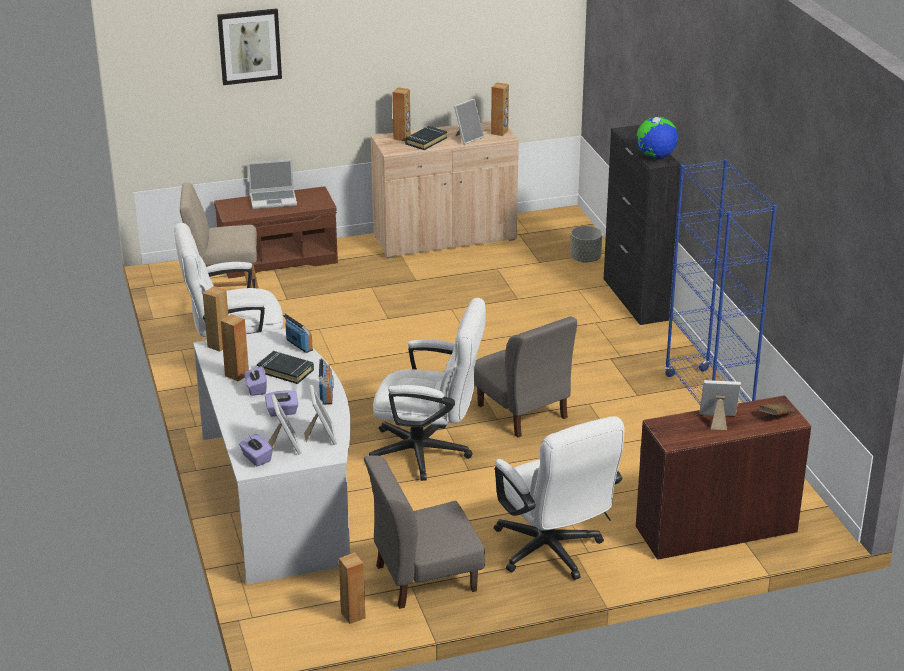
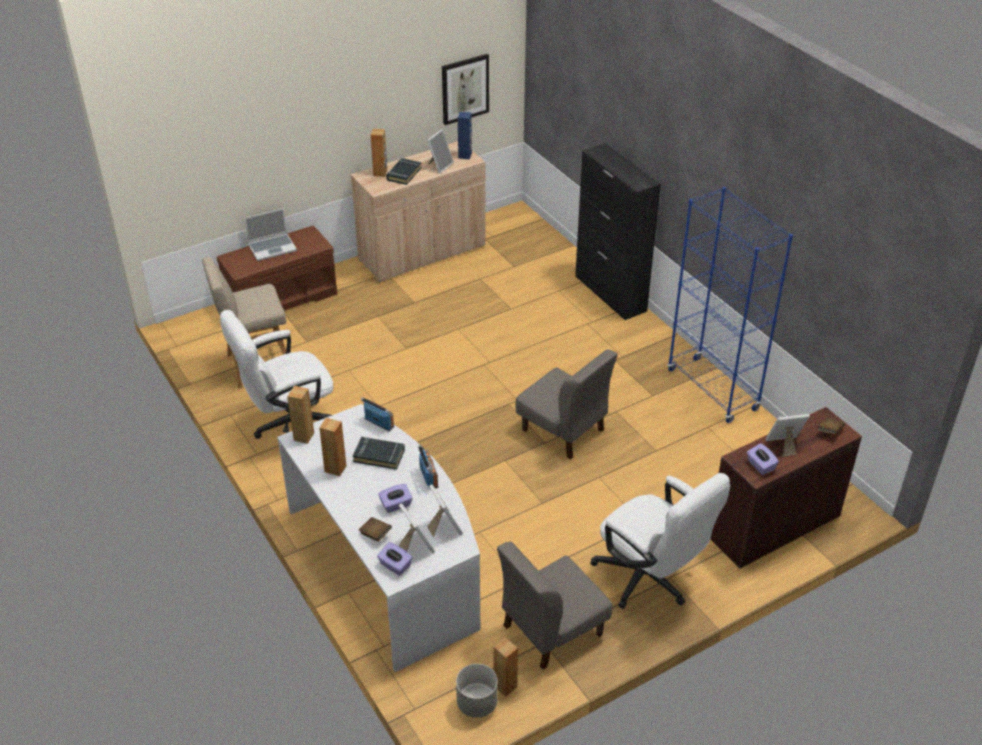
camera: 15 degrees left, 10 degrees up
picture [217,8,282,85] -> picture moved to [442,54,489,125]
purple tissue box [244,366,267,396] -> purple tissue box moved to [747,443,779,475]
white office chair [369,298,486,481] -> none
brown speaker [491,82,509,136] -> blue speaker [458,112,472,159]
grey planter [570,226,603,263] -> grey planter moved to [456,664,498,718]
globe [636,117,678,159] -> none
none -> brown book [358,517,392,542]

